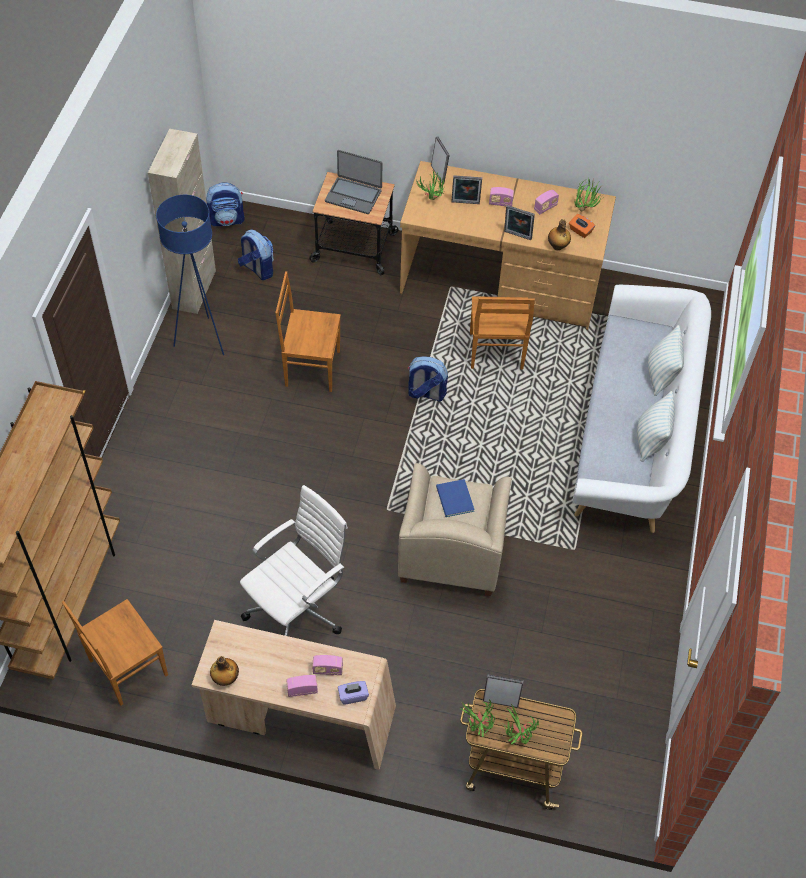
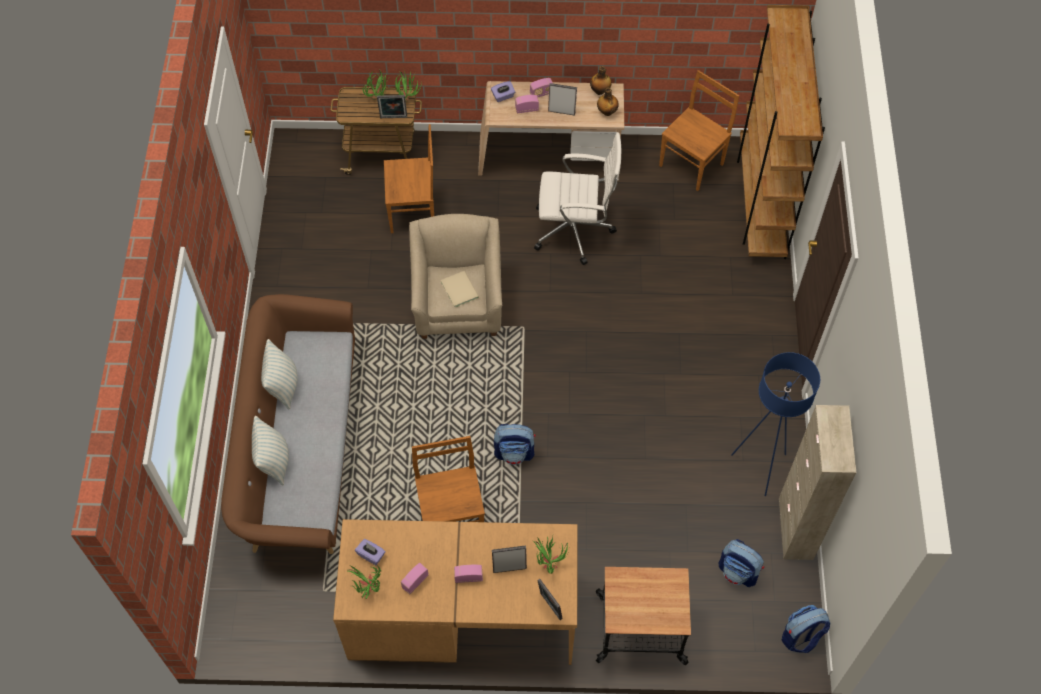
camera: 170 degrees right, 5 degrees up
white office chair [240,485,348,636] -> white office chair turned 120 degrees counterclockwise [534,132,621,265]
brown chair [275,271,341,392] -> brown chair moved to [384,124,434,233]
laptop [325,150,382,214] -> none
blue book [436,479,475,517] -> beige book [441,271,479,308]
picture frame [504,205,535,240] -> picture frame moved to [548,83,577,115]
bottle [548,219,571,250] -> bottle moved to [597,87,619,116]
orange tissue box [569,214,595,238] -> purple tissue box [355,539,385,565]
white sofa [572,285,711,533] -> brown sofa [221,294,355,554]

